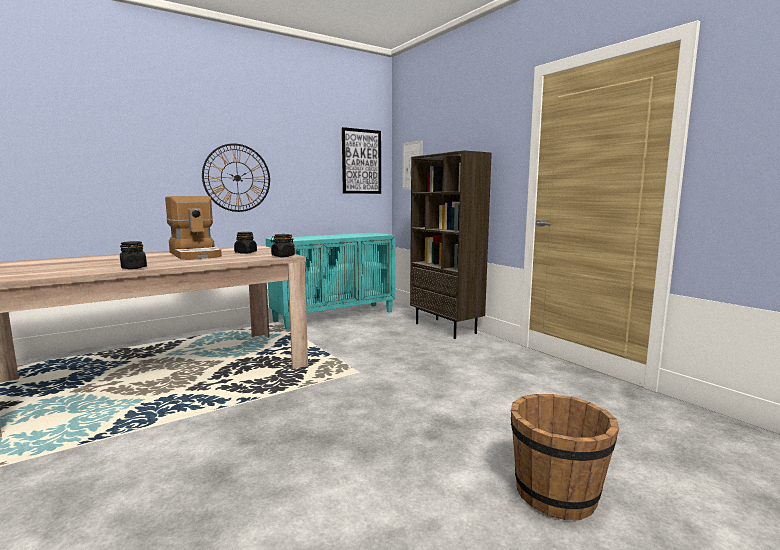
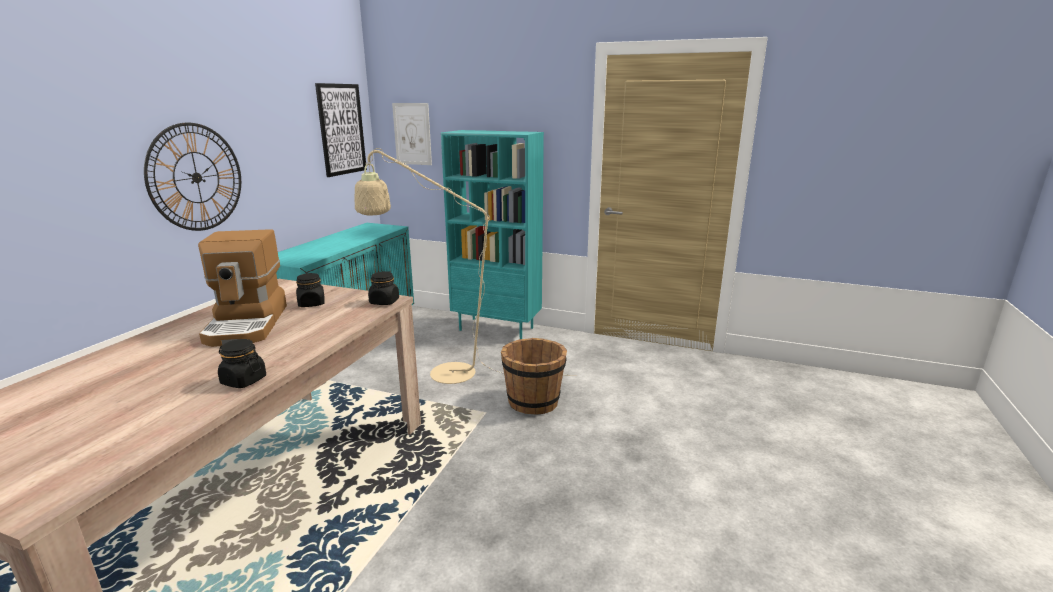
camera: 35 degrees left, 10 degrees up
coffee machine [165,196,222,260] -> coffee machine turned 60 degrees clockwise [198,229,287,347]
brown bookcase [410,150,492,339] -> turquoise bookcase [441,130,544,339]
brown bucket [511,394,619,520] -> brown bucket moved to [501,338,567,415]
none -> beige floor lamp [354,148,577,384]

